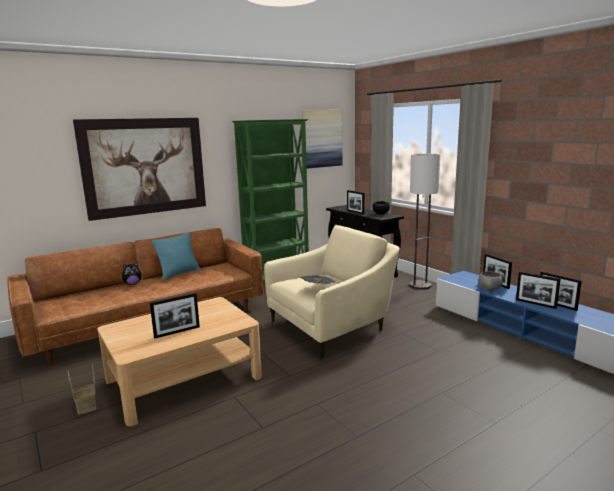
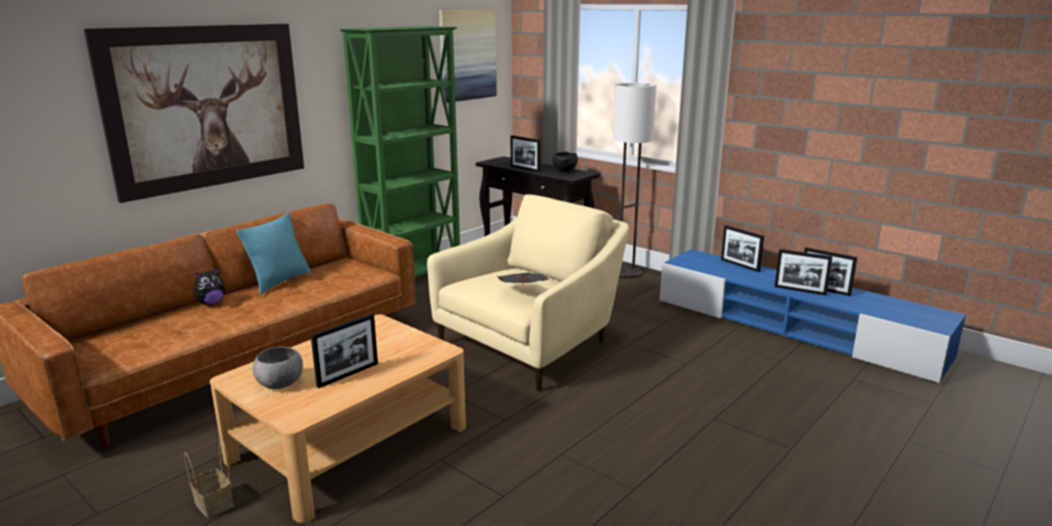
camera: 15 degrees left, 5 degrees up
grey bowl [478,271,503,291] -> grey bowl moved to [252,346,303,389]

